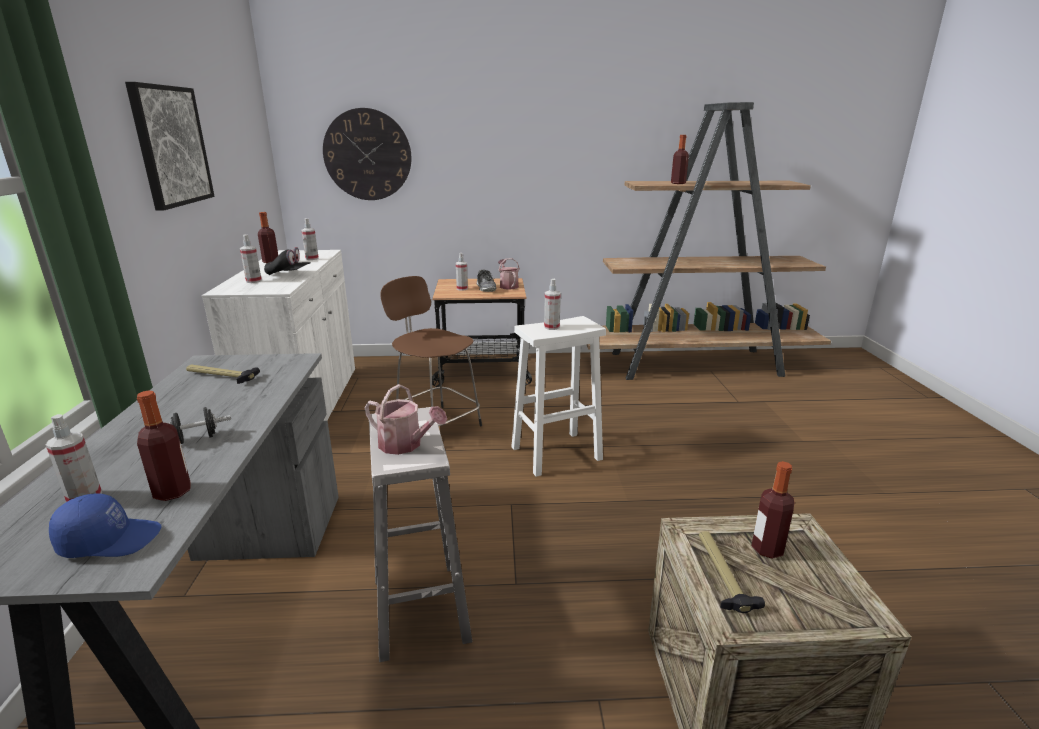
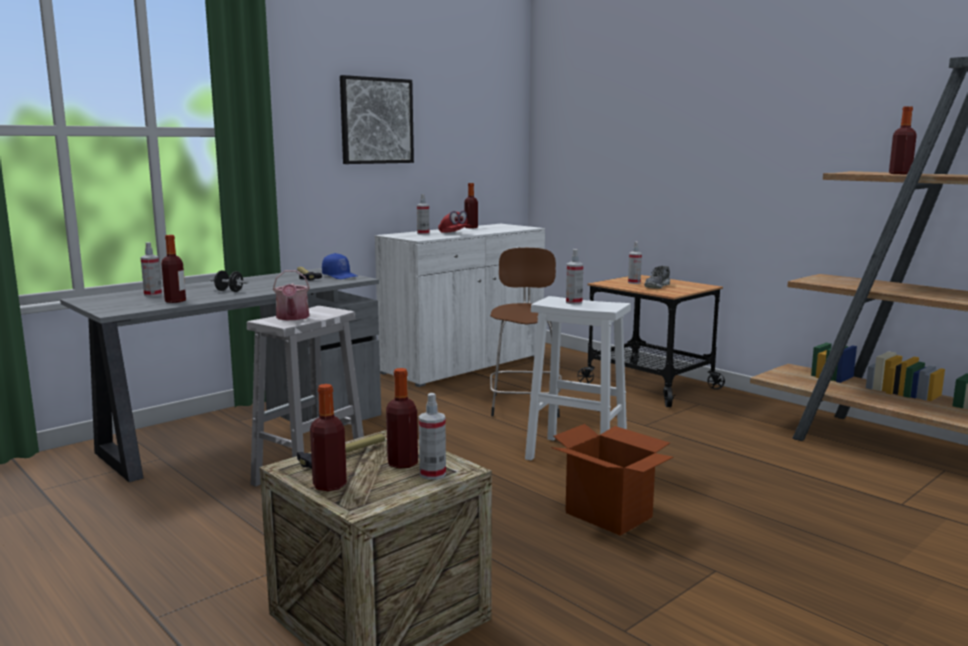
camera: 50 degrees right, 10 degrees down
blue cap [49,494,162,558] -> blue cap moved to [322,253,357,279]
black cap [264,247,311,275] -> red cap [438,211,472,233]
spray bottle [302,218,319,260] -> spray bottle moved to [419,393,446,480]
wall clock [323,108,411,200] -> none
watering can [498,258,520,290] -> none
none -> bottle [310,384,347,491]
none -> cardboard box [551,424,674,536]

